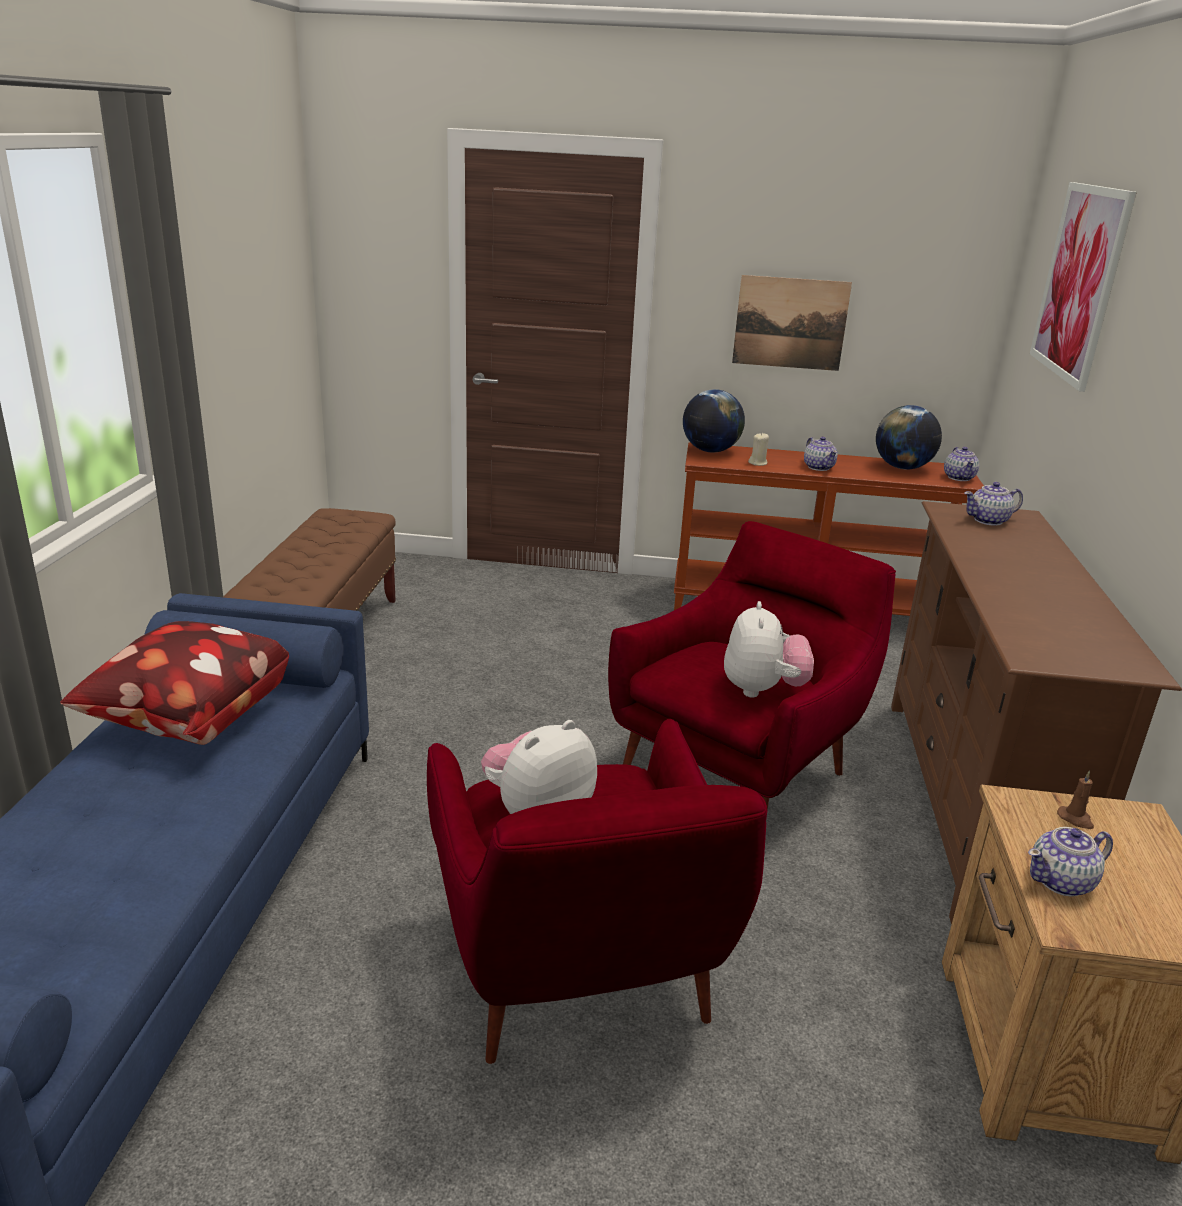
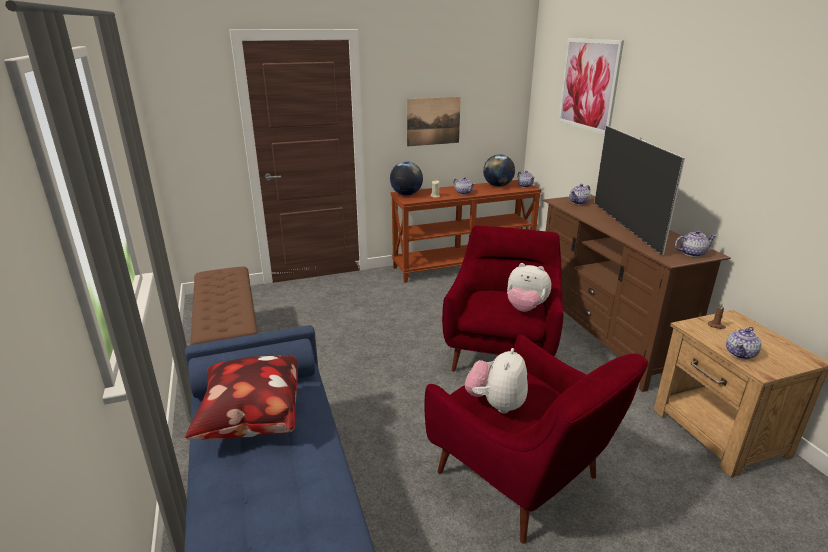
camera: 25 degrees left, 0 degrees up
plush toy [724,601,814,698] -> plush toy turned 135 degrees clockwise [507,263,551,312]
none -> television [594,126,685,256]
none -> teapot [675,230,716,257]

